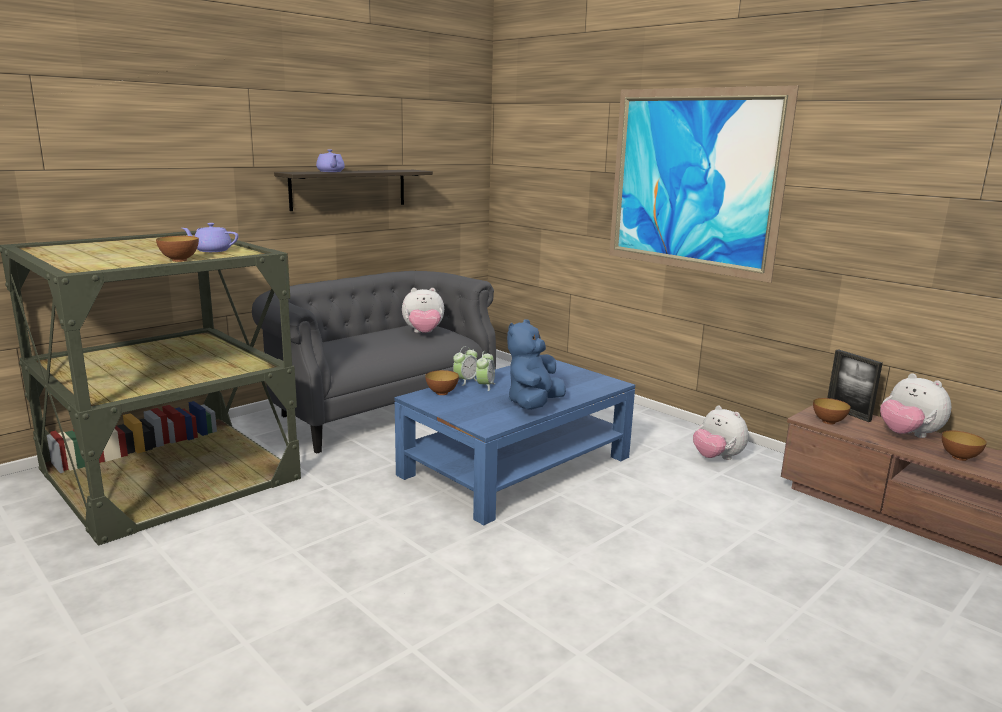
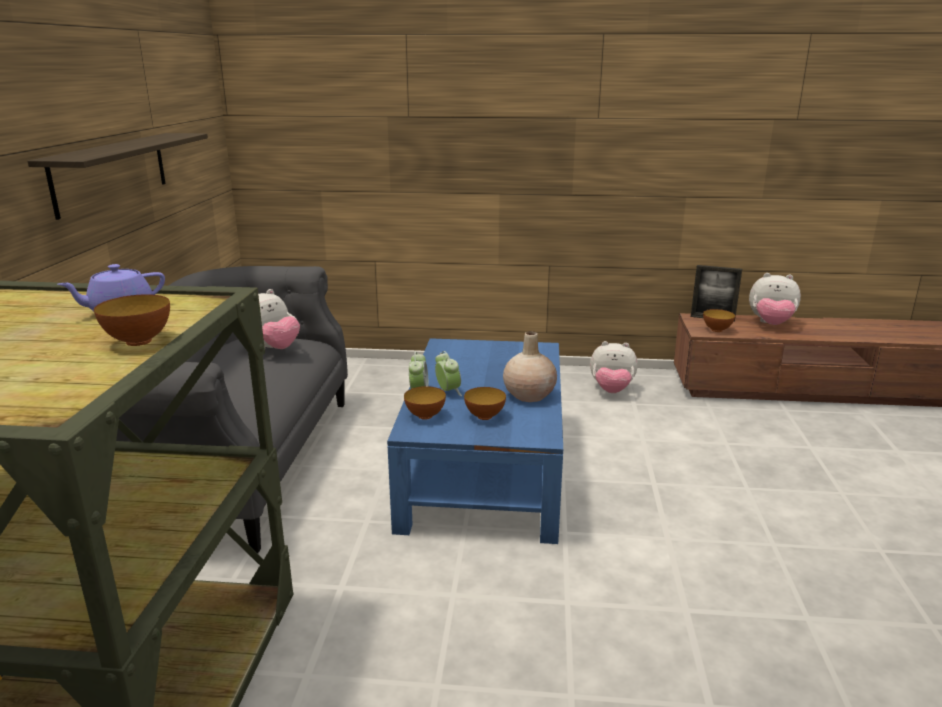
camera: 40 degrees left, 5 degrees up
purple teapot [316,149,345,172] -> none
blue plush toy [507,319,566,410] -> beige vase [503,331,557,402]
picture [609,85,799,283] -> none
bowl [942,430,987,461] -> bowl moved to [464,387,506,420]

